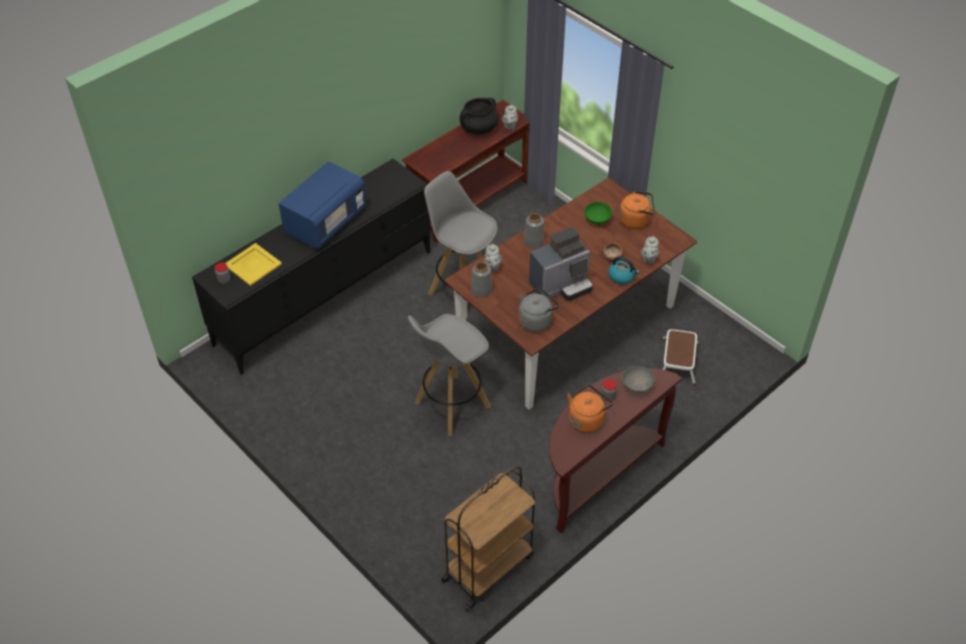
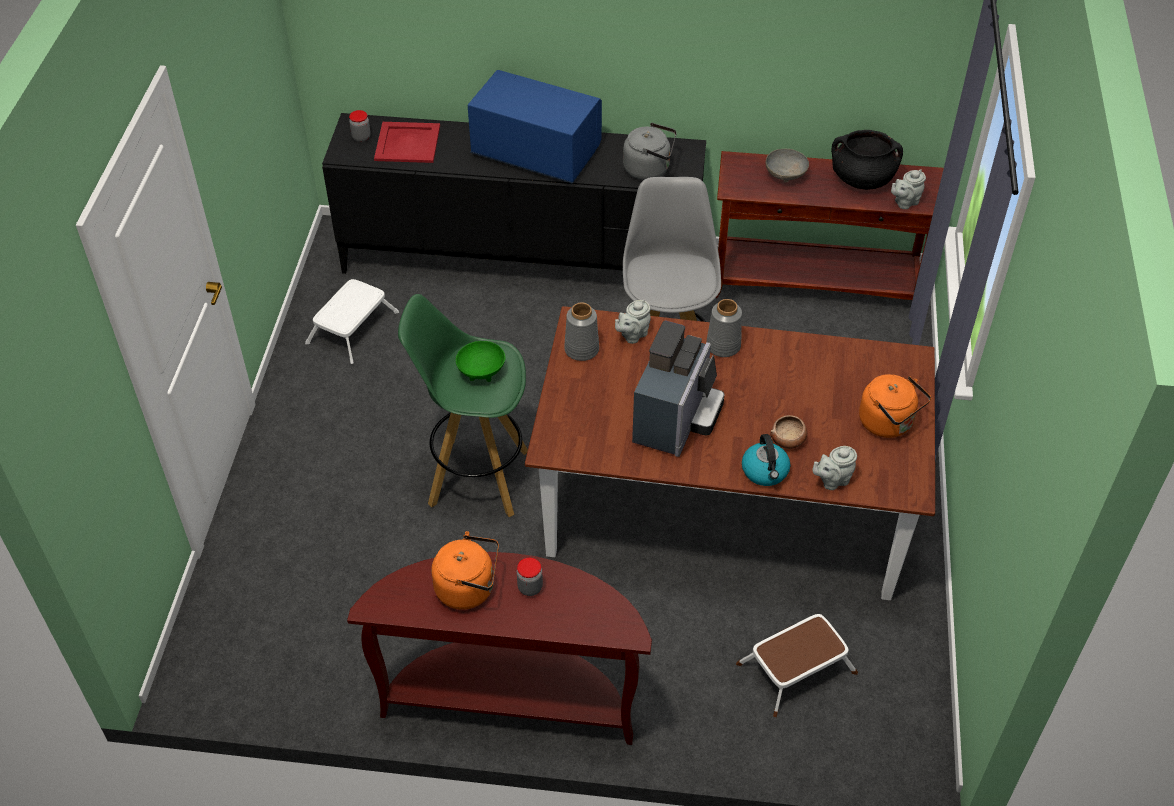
camera: 50 degrees right, 0 degrees up
yellow tray [226,243,282,286] -> red tray [374,122,440,163]
blue microwave [279,162,366,249] -> blue microwave turned 150 degrees counterclockwise [468,70,602,184]
grey stool [408,314,491,436] -> green stool [398,294,528,517]
brown cart [441,466,535,611] -> none
grey kettle [519,288,559,332] -> grey kettle moved to [623,123,677,180]
coffee machine [529,227,593,301] -> coffee machine turned 90 degrees counterclockwise [632,321,724,457]
green bowl [584,202,612,227] -> green bowl moved to [456,341,505,382]
grey bowl [622,366,655,393] -> grey bowl moved to [766,149,809,183]
none -> white step ladder [305,279,399,364]

